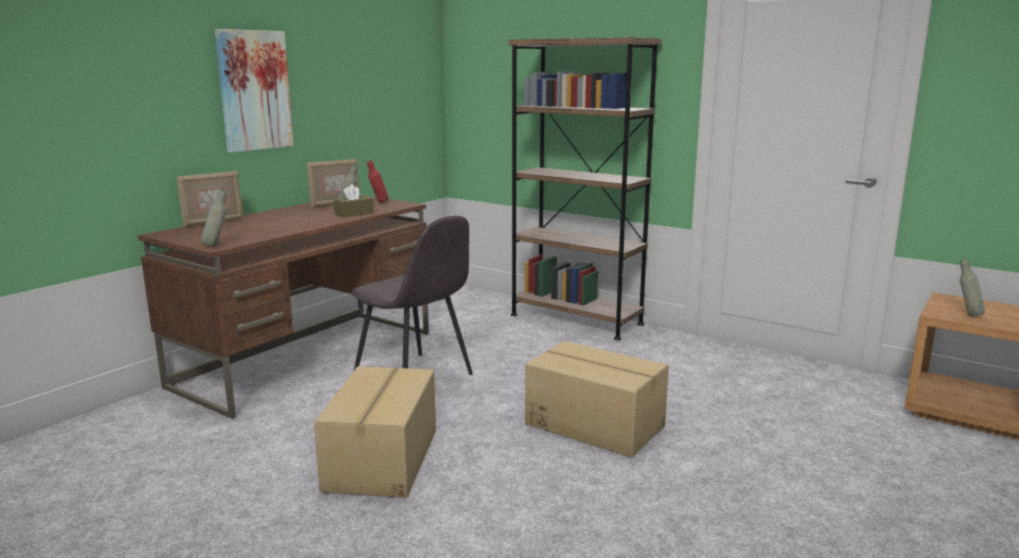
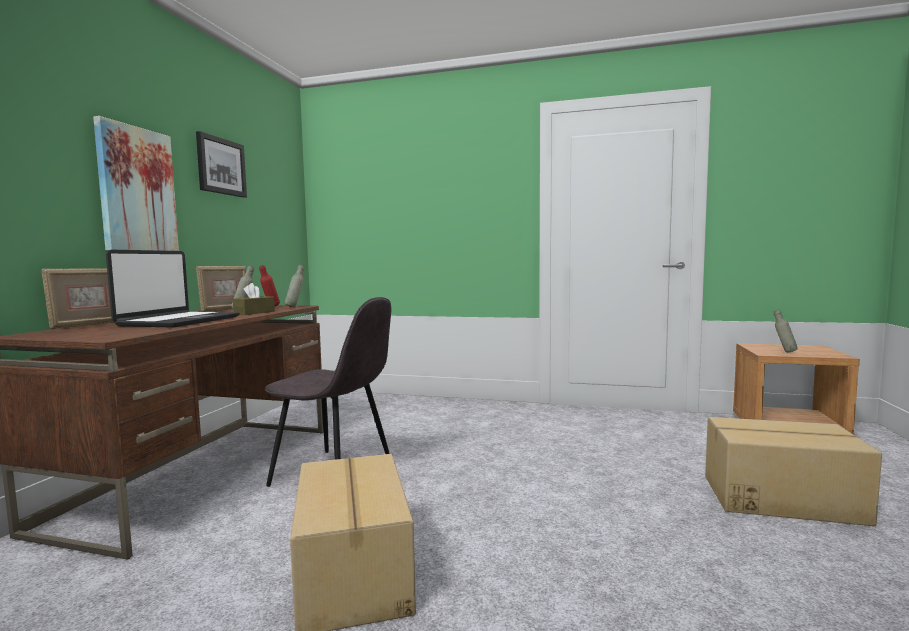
camera: 20 degrees left, 10 degrees down
grey bottle [201,189,227,246] -> grey bottle moved to [285,264,304,307]
brown bookcase [509,37,661,340] -> none
cardboard box [525,341,669,457] -> cardboard box moved to [705,417,882,526]
none -> laptop [106,250,239,328]
none -> picture [196,131,247,198]

